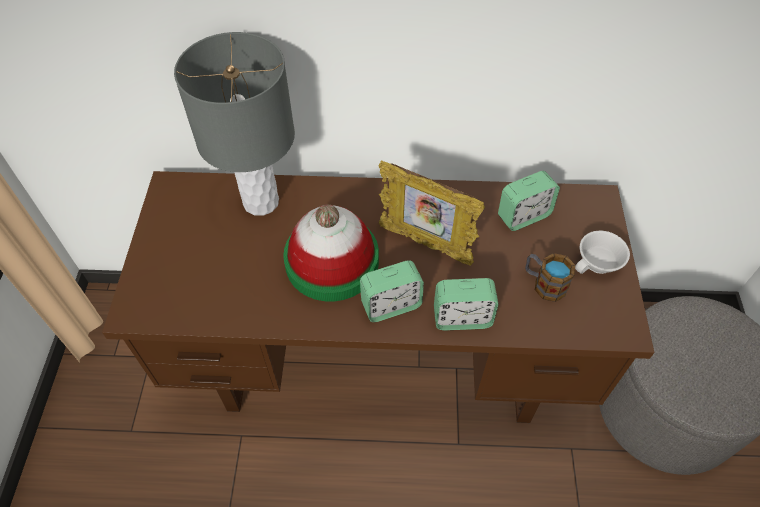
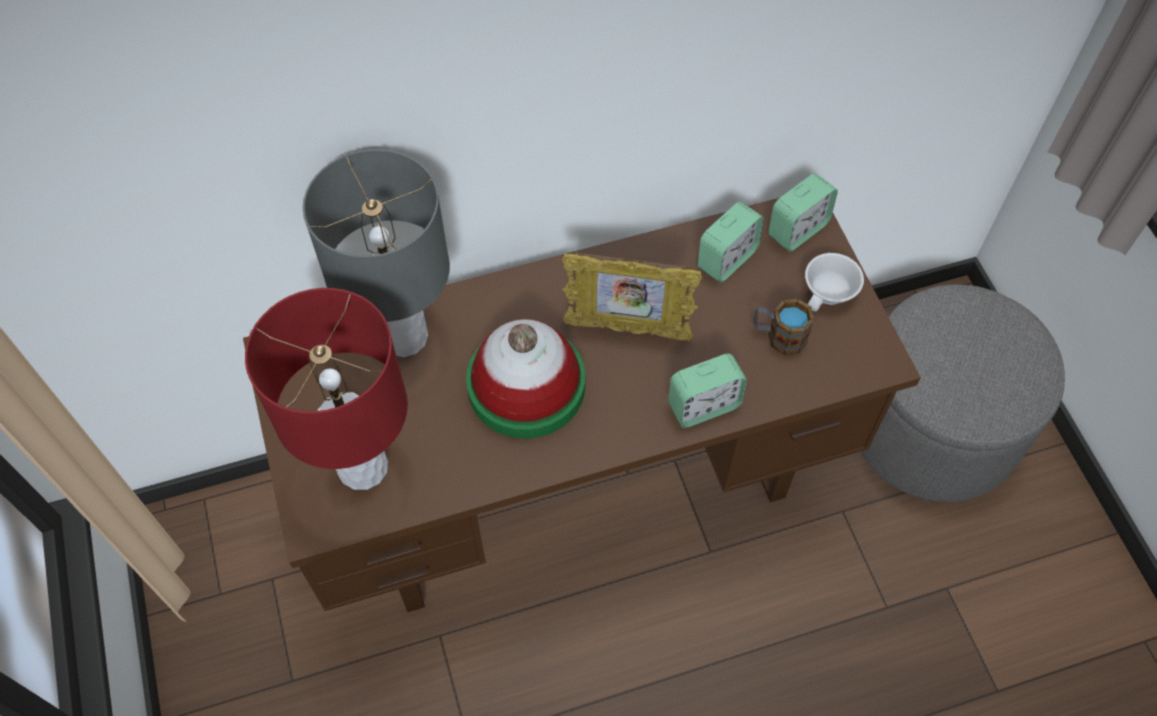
camera: 20 degrees left, 5 degrees up
alarm clock [360,260,424,322] -> alarm clock moved to [768,173,838,252]
none -> red table lamp [245,288,408,490]

